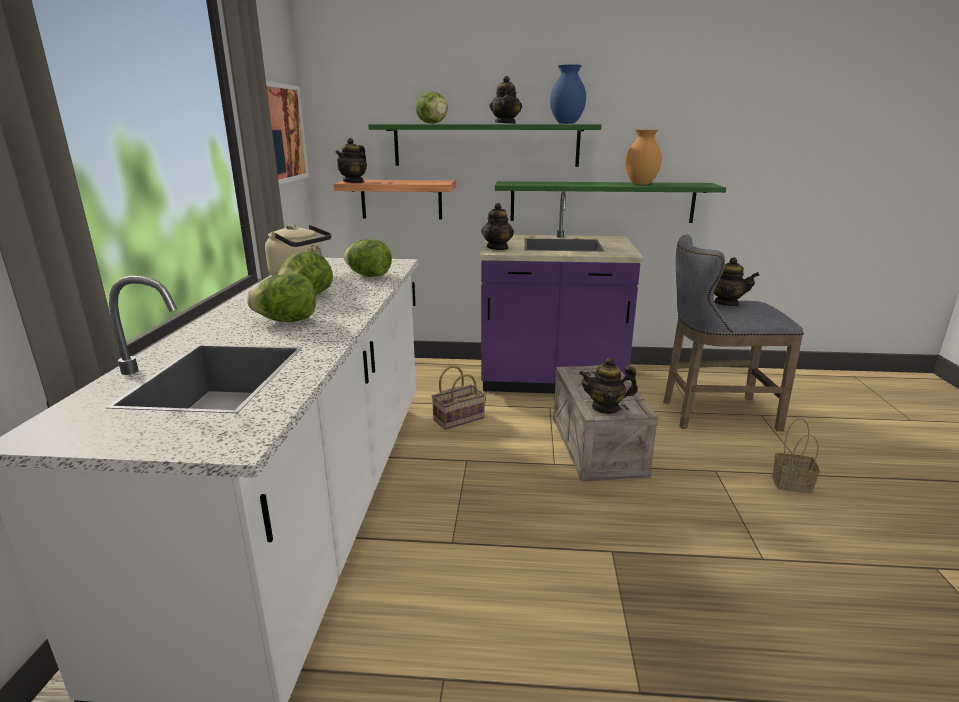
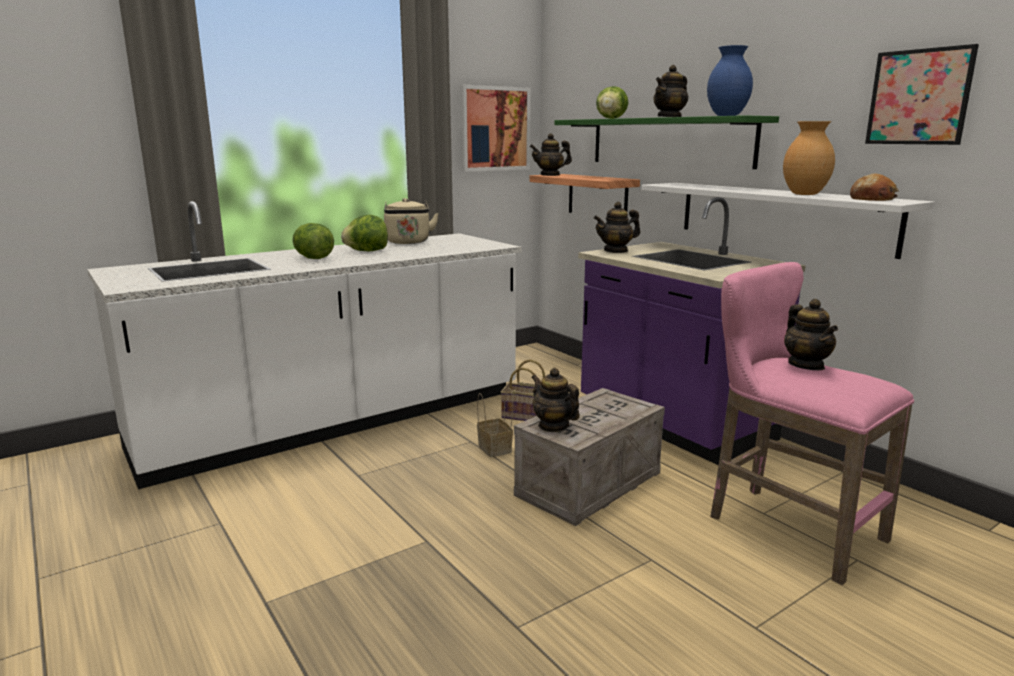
camera: 50 degrees right, 5 degrees down
lettuce [344,239,392,277] -> none
green shelf [495,181,726,223] -> white shelf [641,183,934,259]
grey stool [663,235,804,431] -> pink stool [710,262,914,585]
basket [772,418,820,493] -> basket moved to [477,388,513,457]
none -> bread [850,174,899,201]
none -> picture [865,44,979,145]

